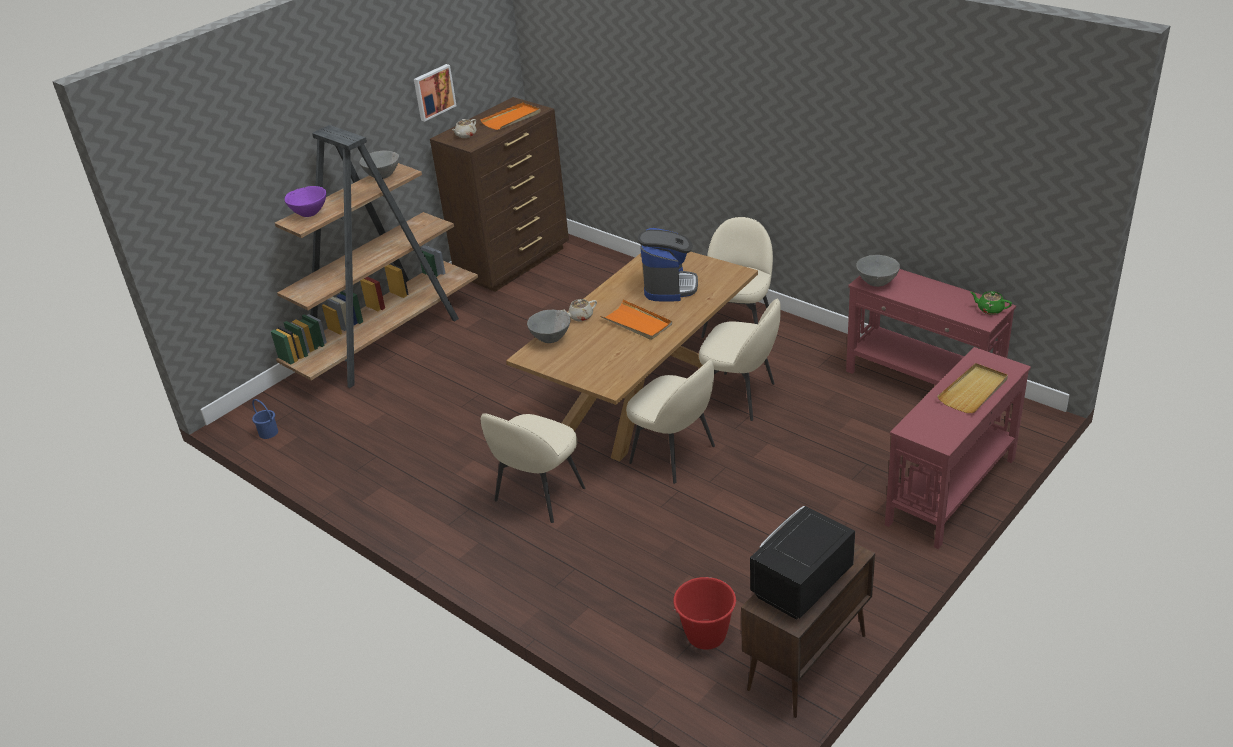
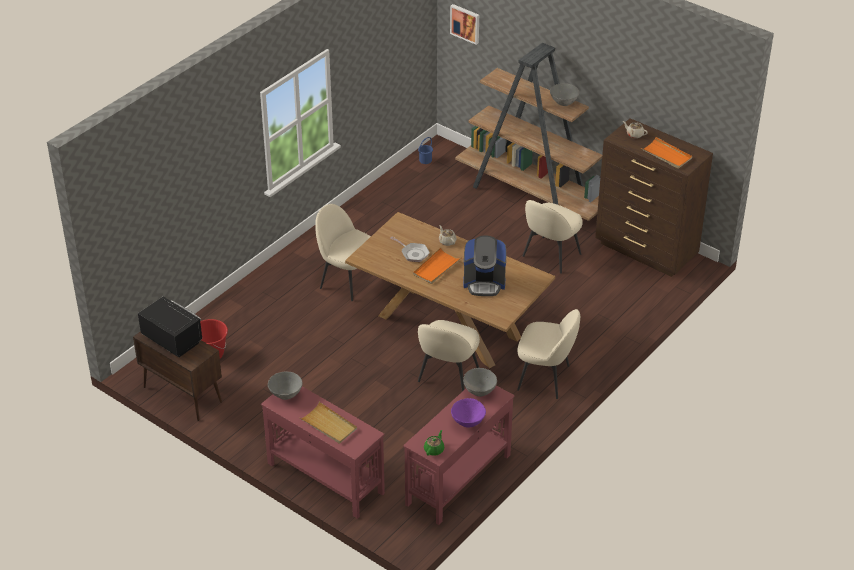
camera: 85 degrees right, 5 degrees up
purple bowl [285,186,326,217] -> purple bowl moved to [451,398,486,428]
picture [414,64,457,122] -> picture moved to [450,4,479,45]
grey bowl [527,310,571,343] -> grey bowl moved to [268,371,302,400]
beige chair [626,360,715,484] -> beige chair moved to [523,200,583,274]
none -> frying pan [390,237,430,262]

